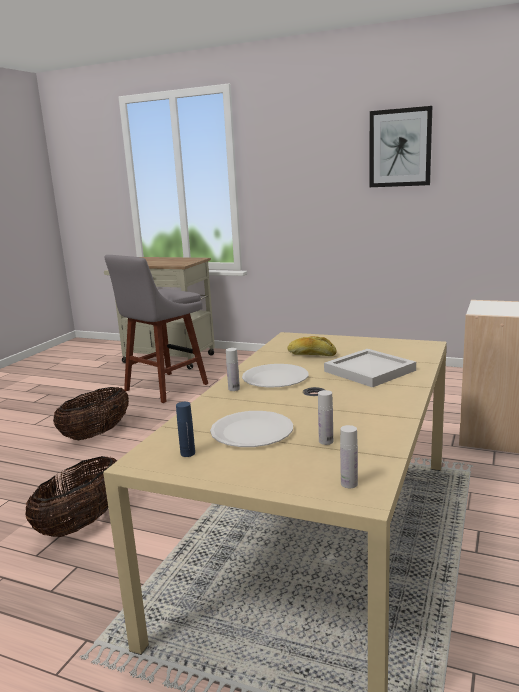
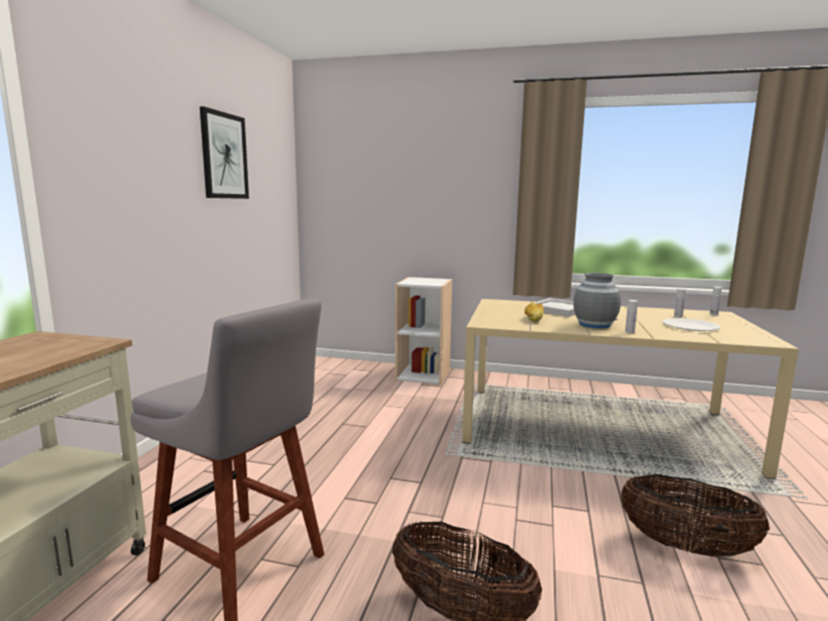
camera: 100 degrees left, 5 degrees down
blue bottle [176,402,195,457] -> none
white plate [242,364,308,388] -> grey vase [573,273,621,329]

